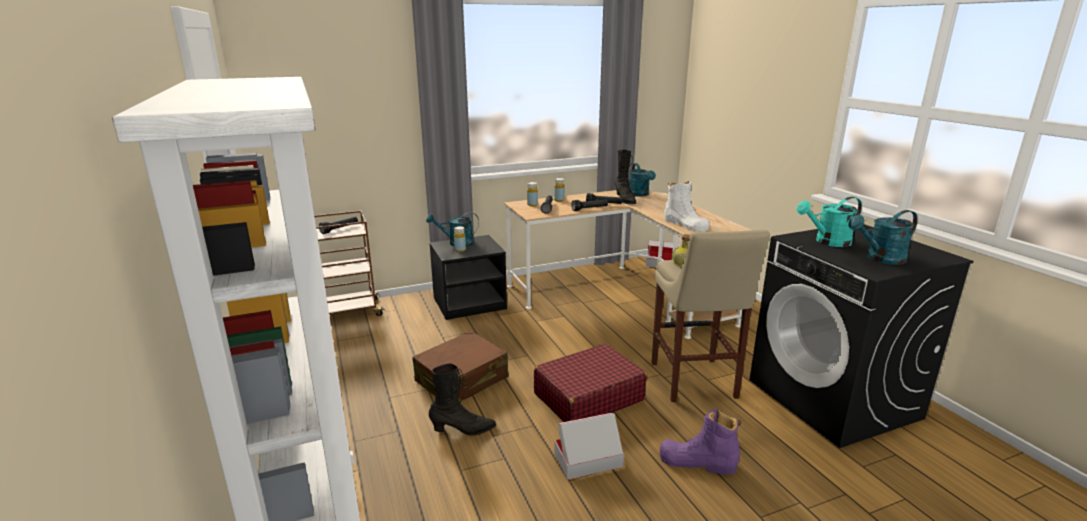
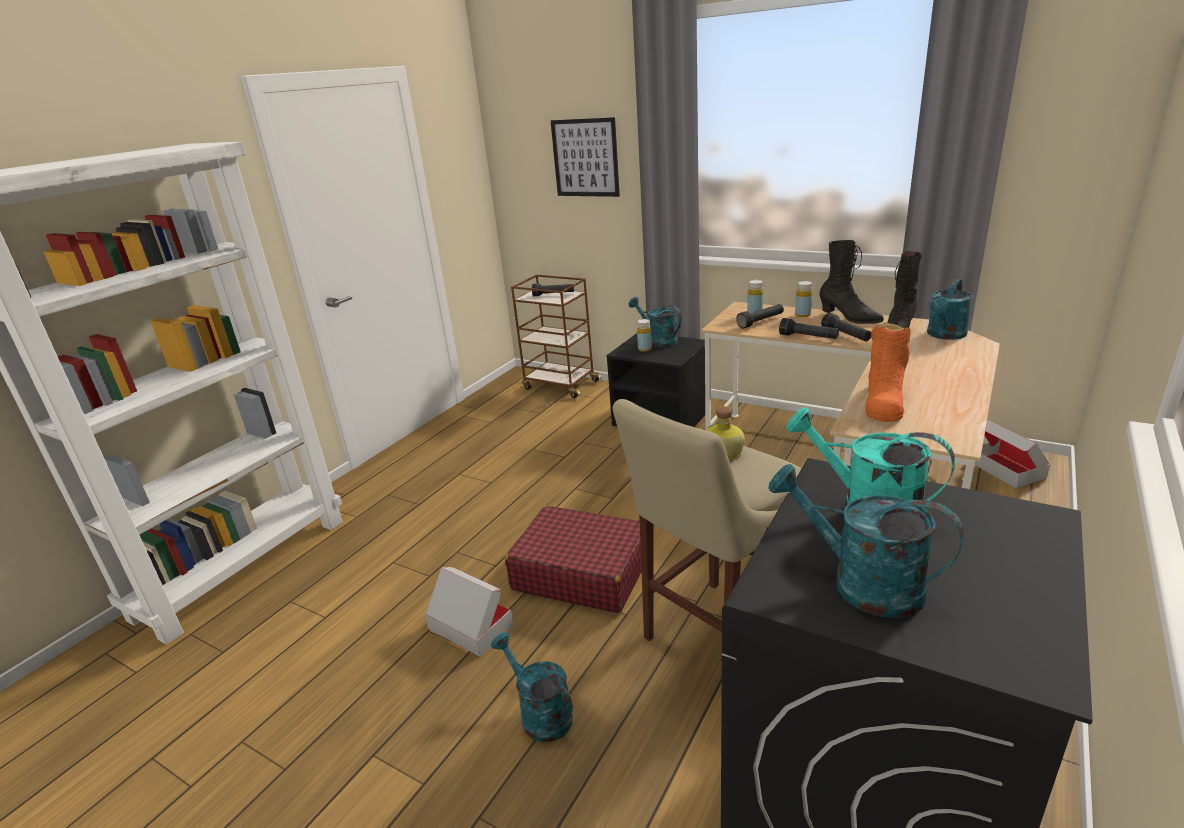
camera: 55 degrees right, 5 degrees up
brown suitcase [412,331,509,402] -> none
black boot [429,363,496,436] -> black boot moved to [820,240,884,324]
purple boot [660,409,741,475] -> turquoise watering can [491,632,573,742]
white boot [664,181,709,232] -> orange boot [865,323,911,422]
none -> picture [551,117,620,197]

